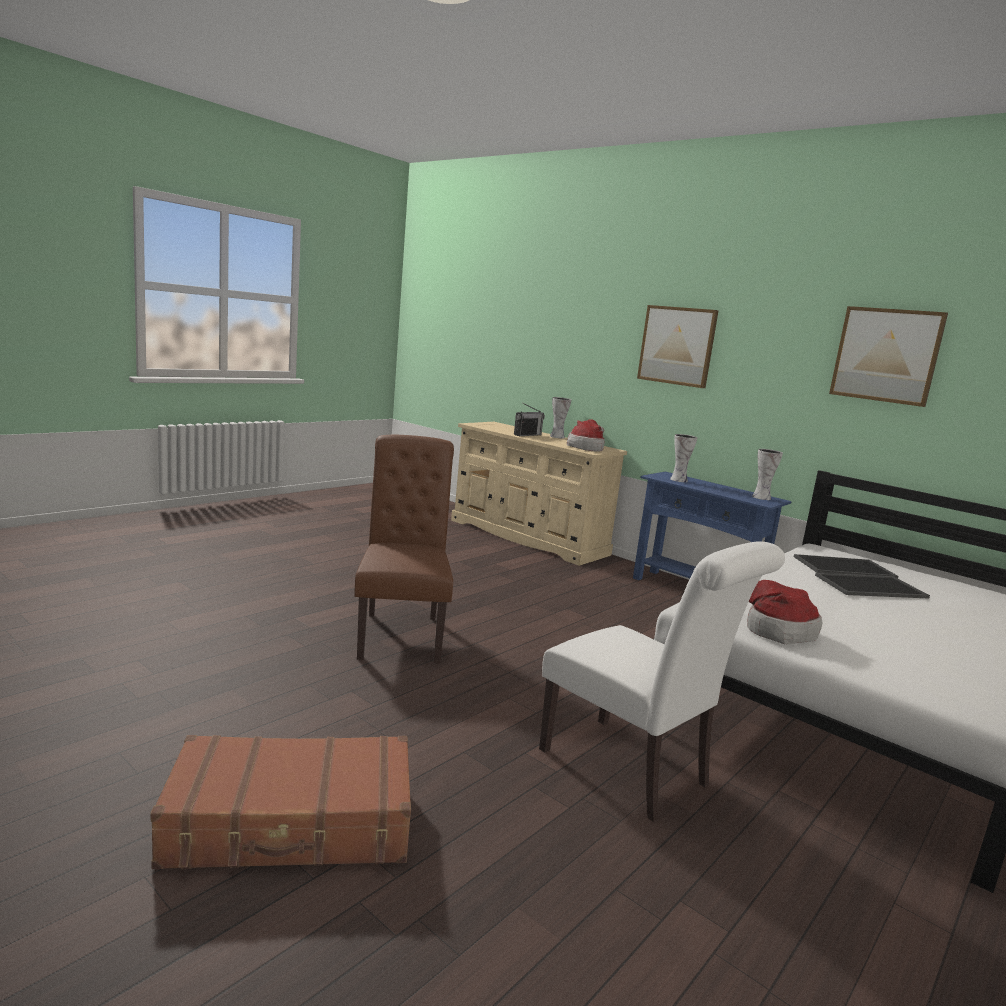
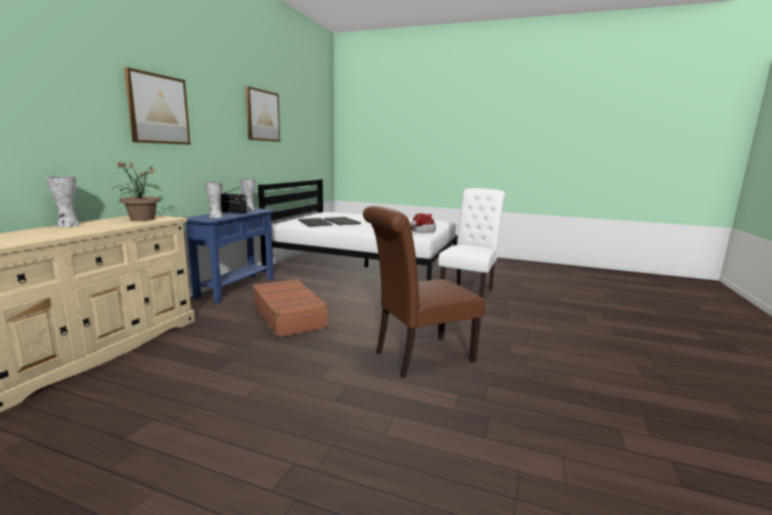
camera: 110 degrees left, 0 degrees up
brown suitcase [150,735,411,869] -> brown suitcase moved to [252,279,328,338]
radio [514,403,545,436] -> radio moved to [221,187,247,214]
hat [567,419,605,452] -> potted plant [112,162,163,221]

